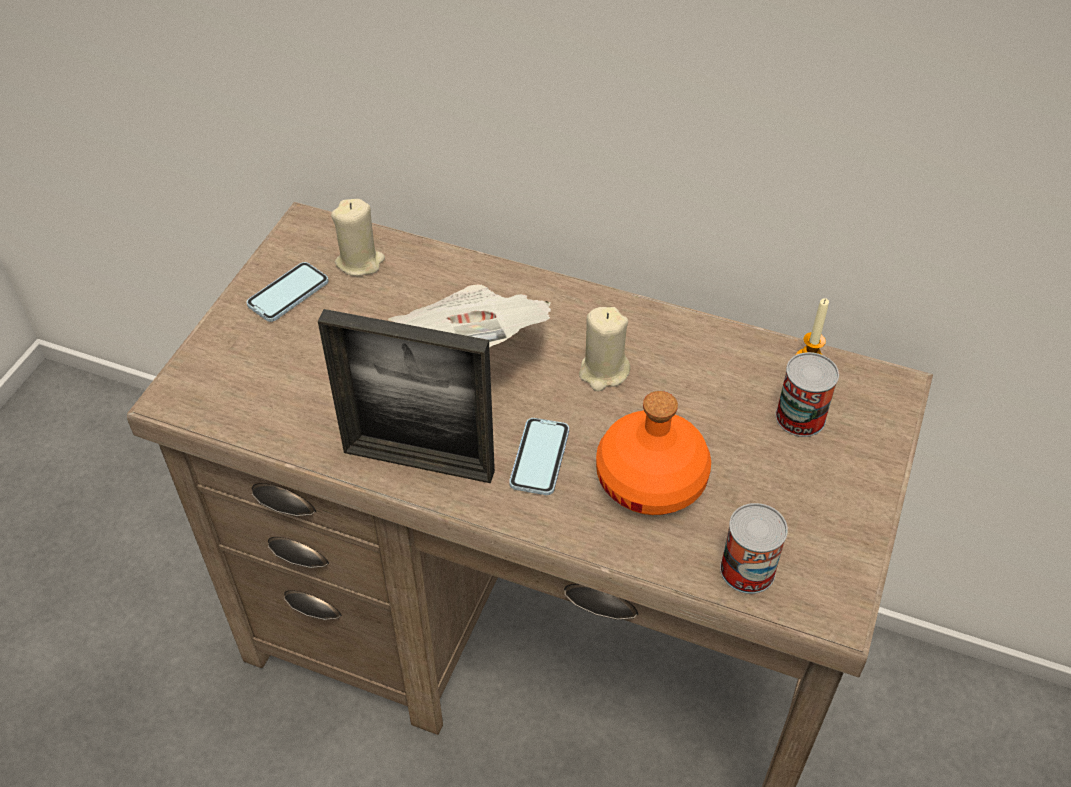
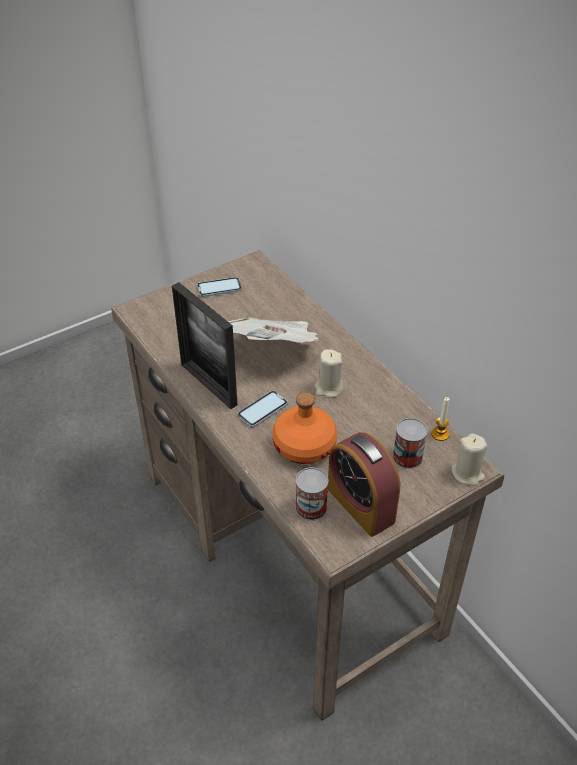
camera: 35 degrees right, 5 degrees down
beige candle [331,199,385,276] -> beige candle moved to [451,434,487,486]
none -> alarm clock [328,432,400,537]

